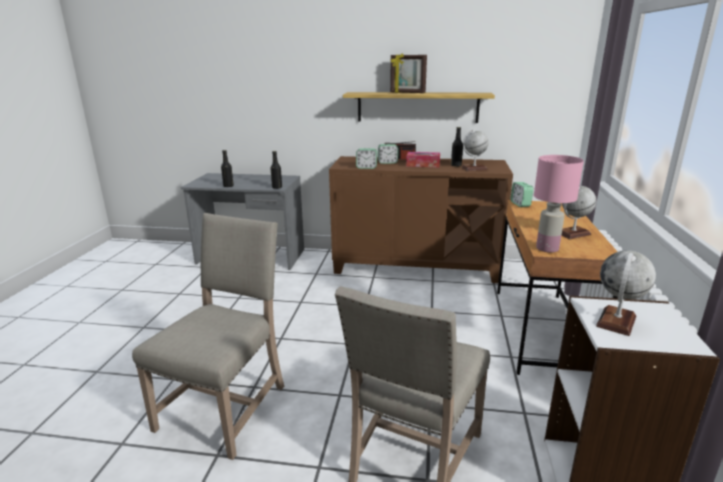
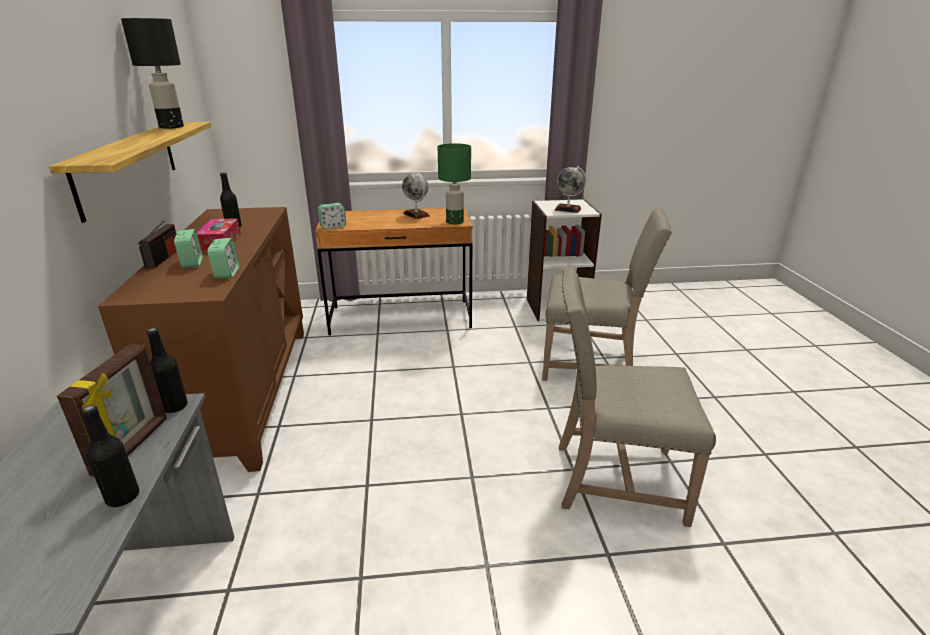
camera: 105 degrees left, 5 degrees up
picture frame [390,53,427,93] -> picture frame moved to [57,344,167,477]
globe [461,130,489,171] -> none
pink table lamp [534,155,584,253] -> green table lamp [438,143,471,224]
none -> black table lamp [121,18,184,129]

